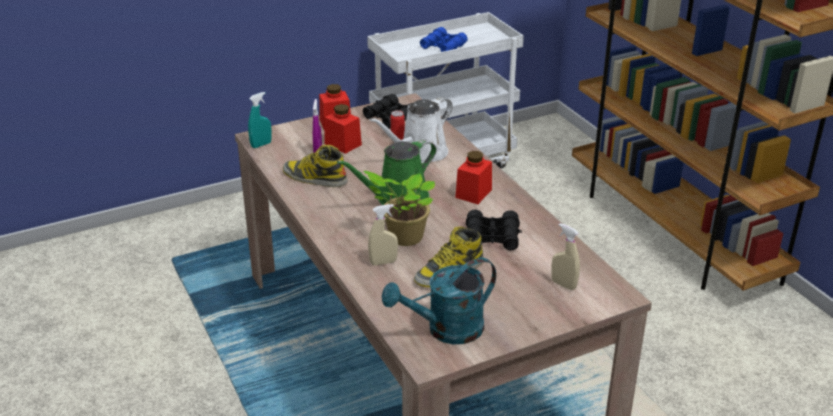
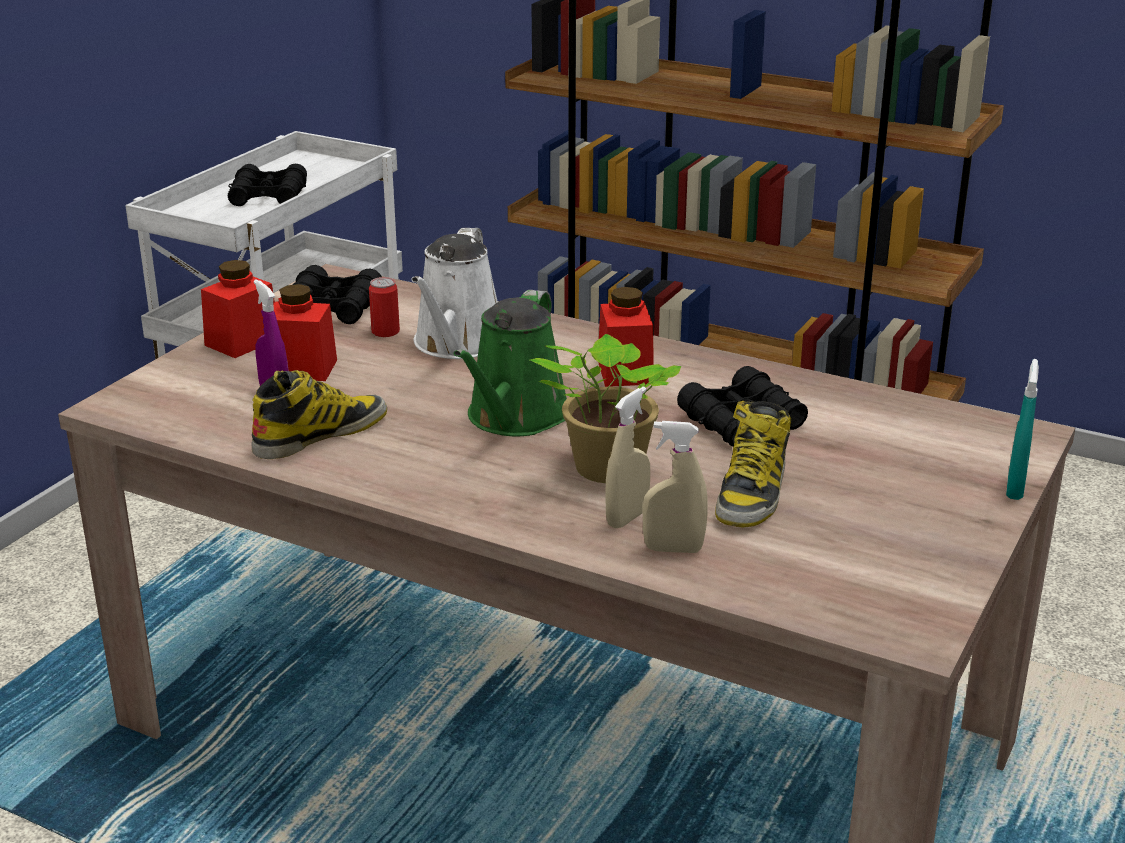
camera: 35 degrees left, 5 degrees down
turquoise spray bottle [248,92,272,148] -> turquoise spray bottle moved to [1006,359,1039,500]
boot [283,145,348,187] -> boot turned 150 degrees clockwise [251,370,387,459]
turquoise watering can [382,258,496,344] -> none
blue binoculars [420,27,468,52] -> black binoculars [228,164,307,206]
beige spray bottle [551,223,580,290] -> beige spray bottle moved to [643,421,708,553]

